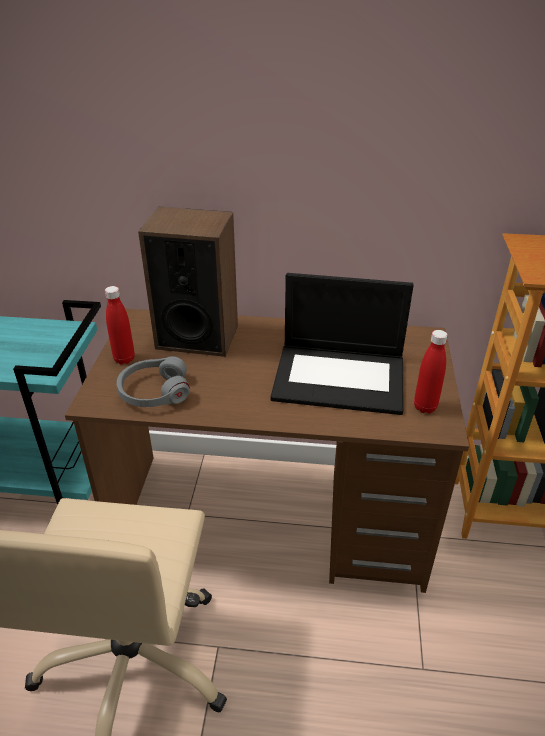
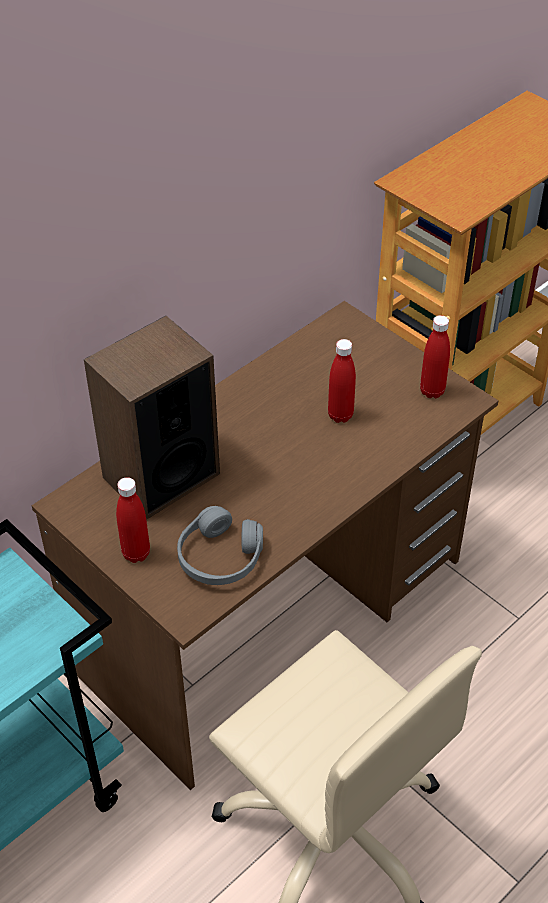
camera: 50 degrees left, 10 degrees up
laptop [270,273,413,415] -> red bottle [328,339,356,423]

